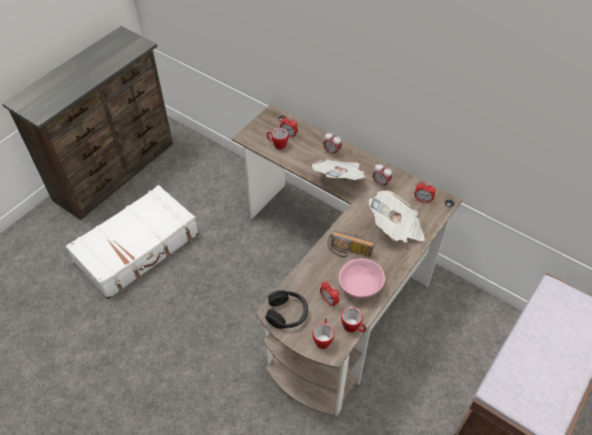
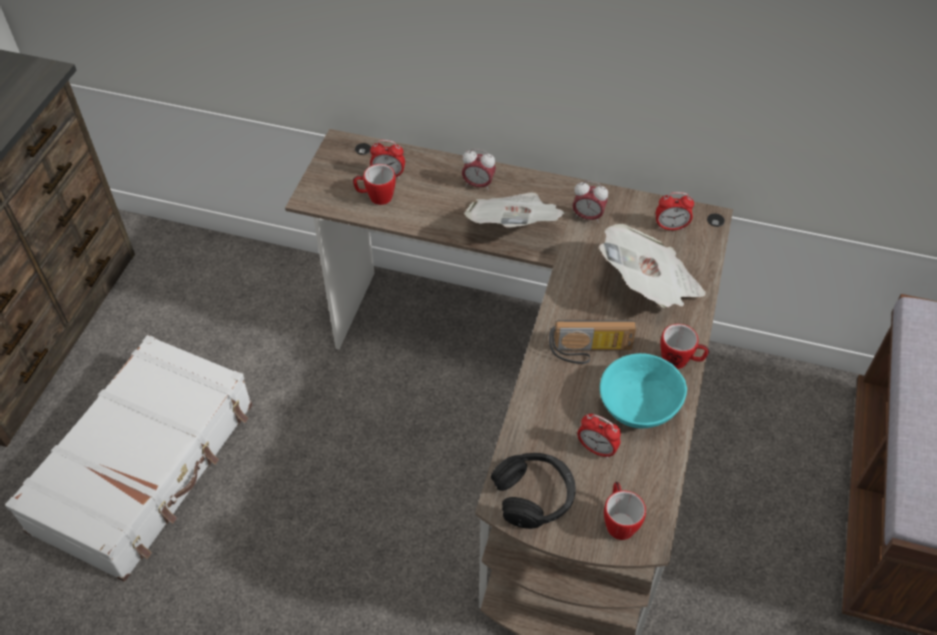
camera: 20 degrees left, 0 degrees up
pink bowl [339,259,385,299] -> turquoise bowl [600,353,687,428]
mug [341,307,366,333] -> mug moved to [661,324,709,369]

